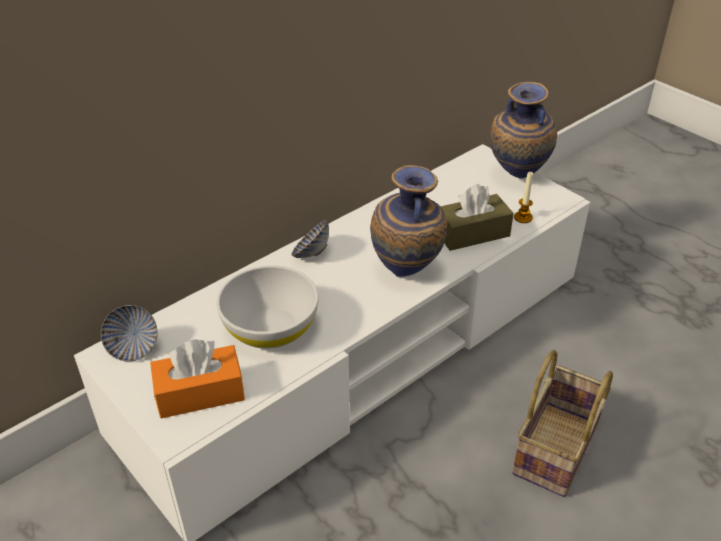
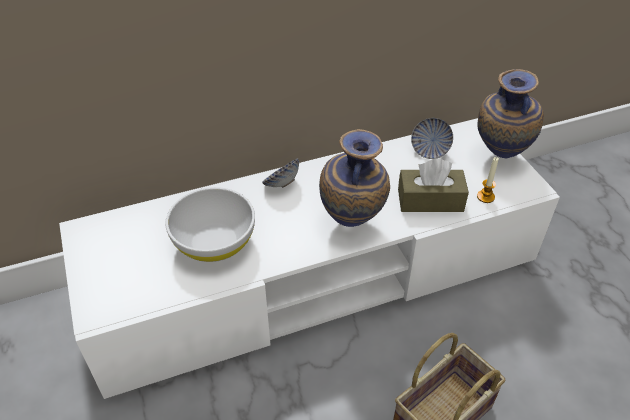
camera: 20 degrees right, 5 degrees up
bowl [101,305,158,361] -> bowl moved to [411,118,453,159]
orange tissue box [150,339,245,418] -> none

